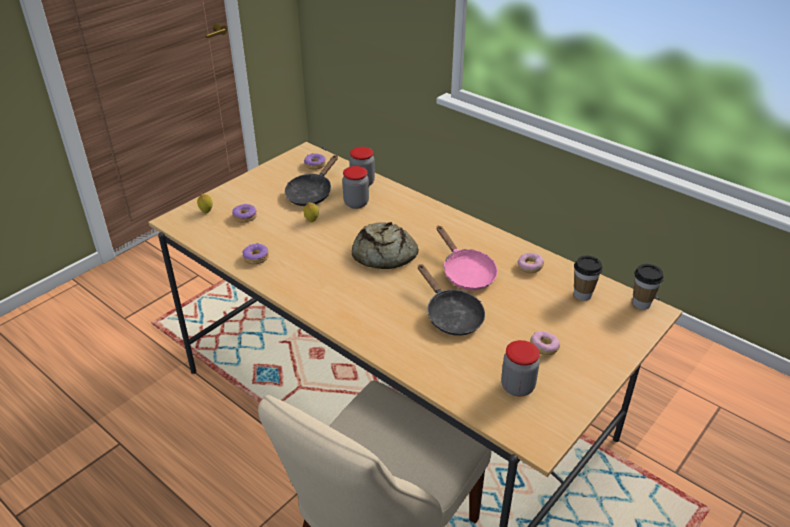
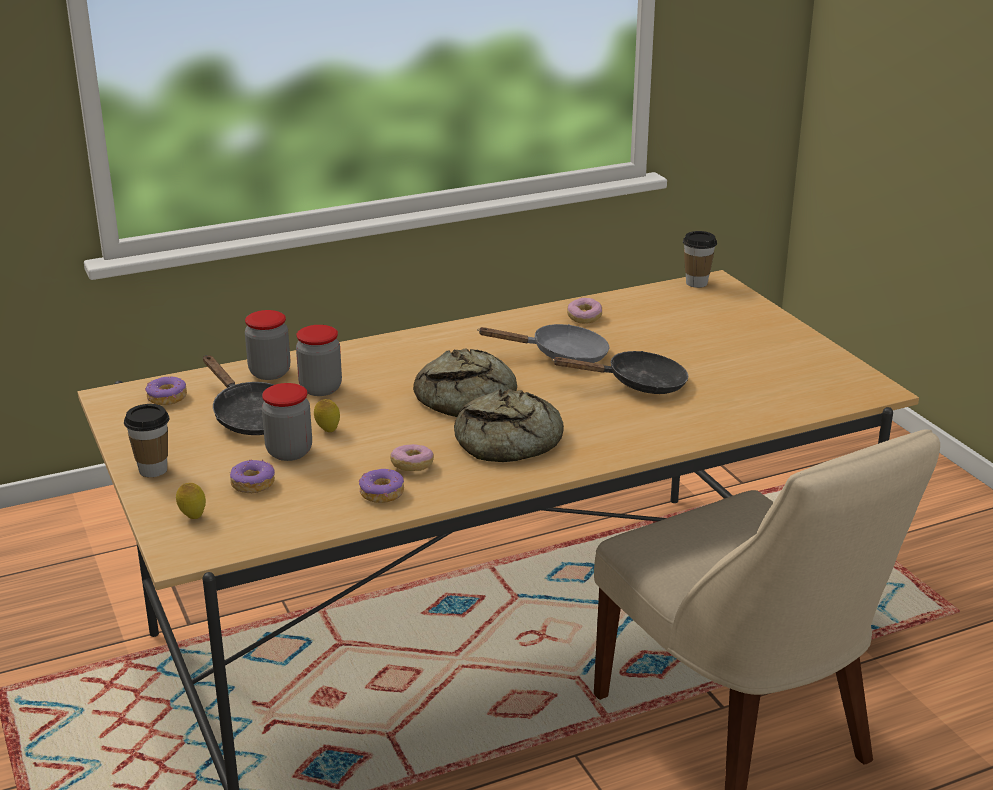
camera: 65 degrees left, 10 degrees down
pink frying pan [437,226,497,290] -> grey frying pan [477,324,609,363]
jar [501,340,540,397] -> jar moved to [262,383,312,461]
donut [530,331,560,355] -> donut moved to [390,444,434,471]
cup [574,256,603,301] -> cup moved to [124,404,170,477]
none -> bread [454,388,564,462]

